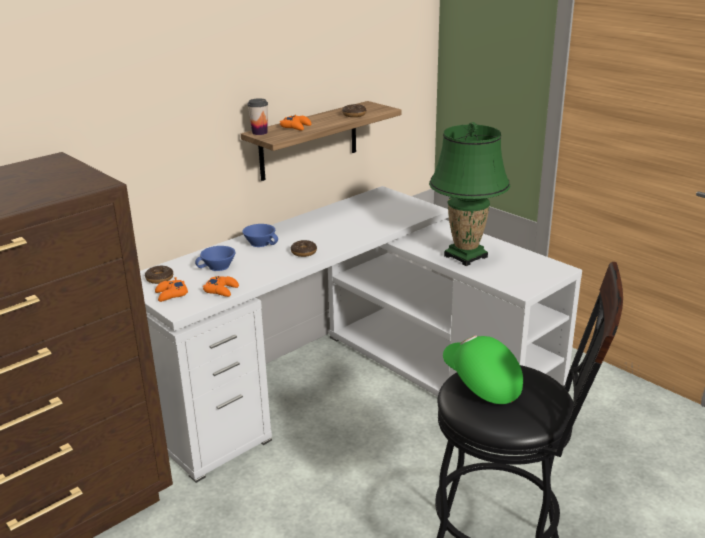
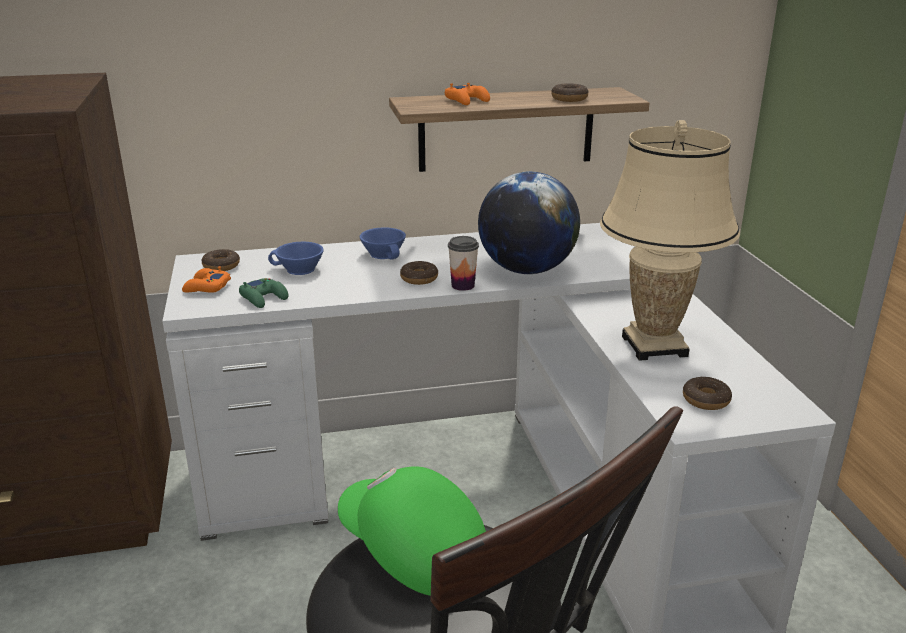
camera: 30 degrees right, 0 degrees up
orange game controller [203,276,239,297] -> green game controller [239,278,288,308]
cup [247,98,268,135] -> cup moved to [448,236,479,291]
green table lamp [429,122,510,266] -> beige table lamp [600,120,740,361]
green cap [443,335,523,404] -> green cap turned 45 degrees counterclockwise [338,466,486,596]
none -> globe [478,172,580,274]
none -> donut [683,377,732,410]

